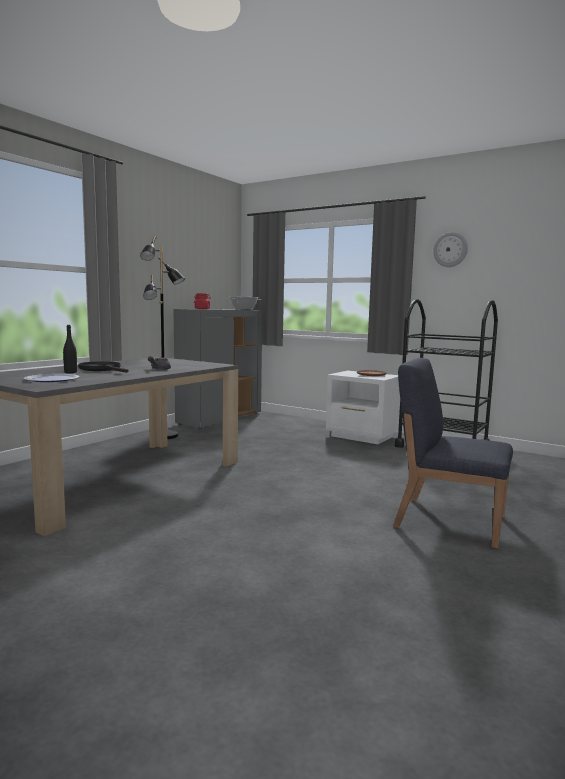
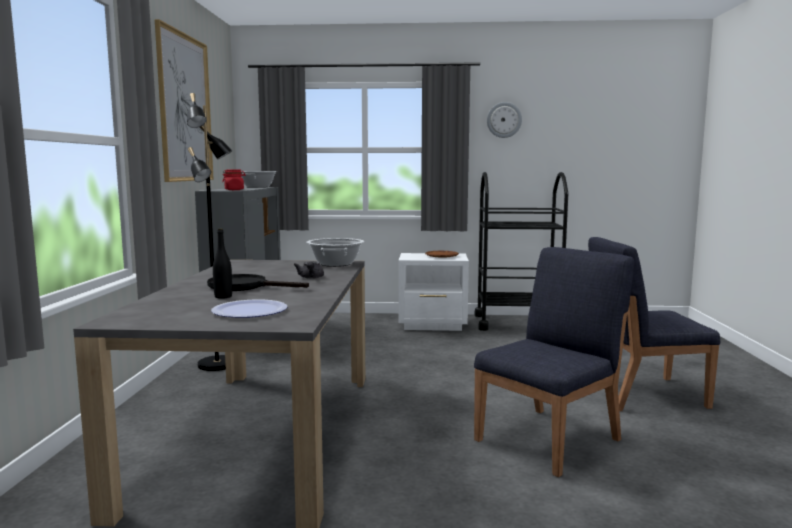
camera: 30 degrees left, 0 degrees up
none -> picture [155,19,214,182]
none -> cooking pot [306,238,364,267]
none -> blue chair [474,247,634,477]

